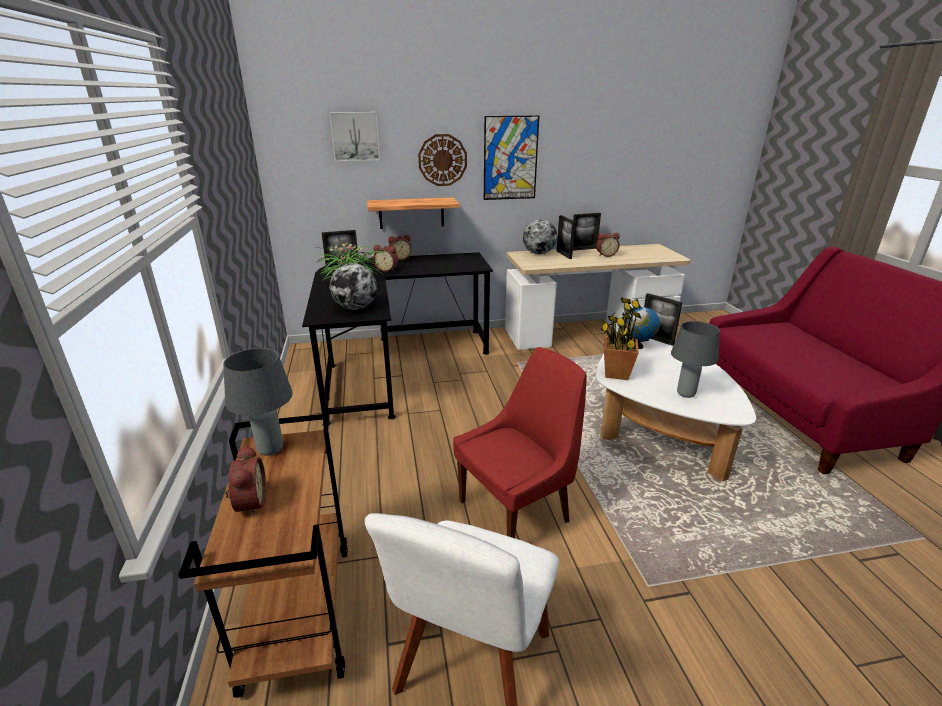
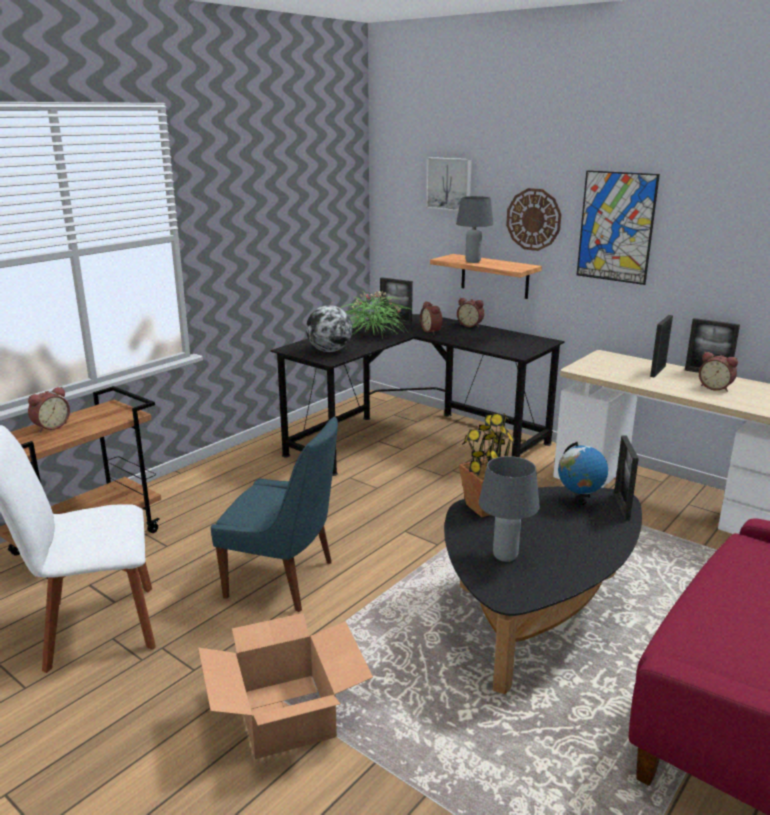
camera: 50 degrees right, 5 degrees down
grey table lamp [223,348,293,456] -> grey table lamp moved to [456,196,493,263]
red chair [453,347,587,538] -> blue chair [211,417,338,612]
globe [523,219,557,254] -> none
white coffee table [596,336,756,481] -> black coffee table [444,486,642,694]
none -> cardboard box [198,613,373,759]

